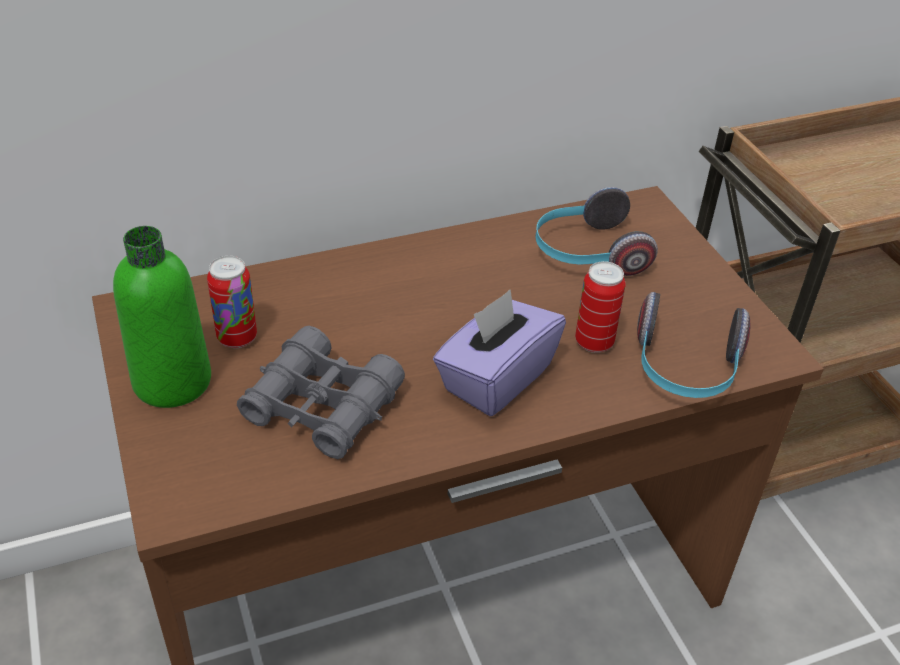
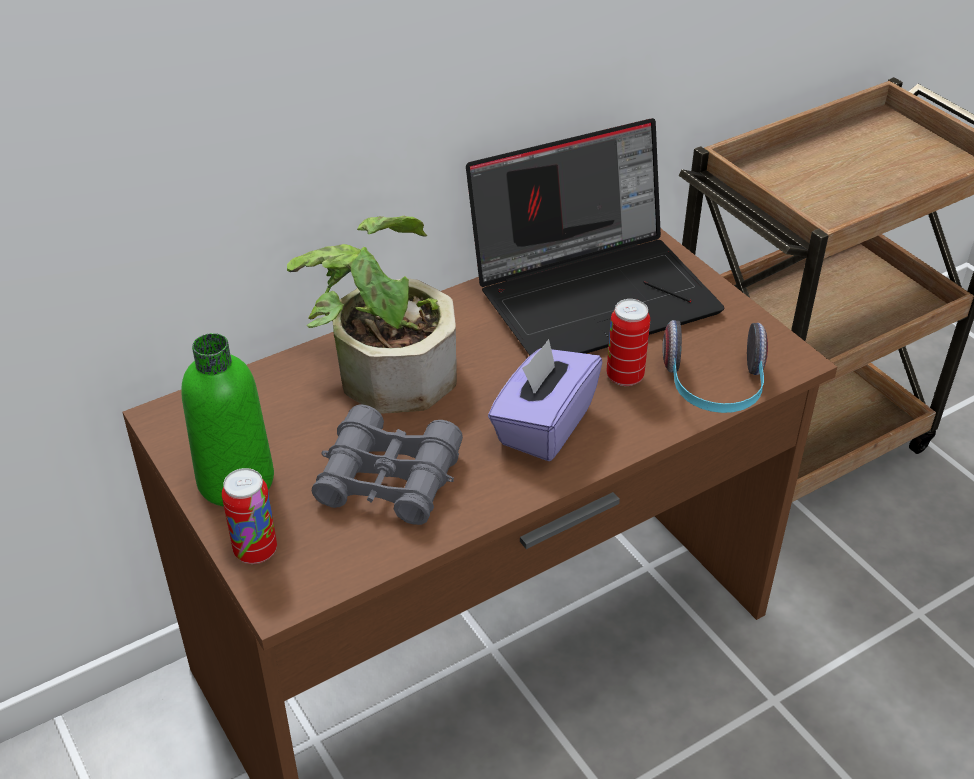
camera: 10 degrees left, 0 degrees up
can [207,256,257,348] -> can moved to [222,468,277,564]
headphones [535,187,658,276] -> laptop [466,118,724,355]
none -> potted plant [287,216,457,414]

